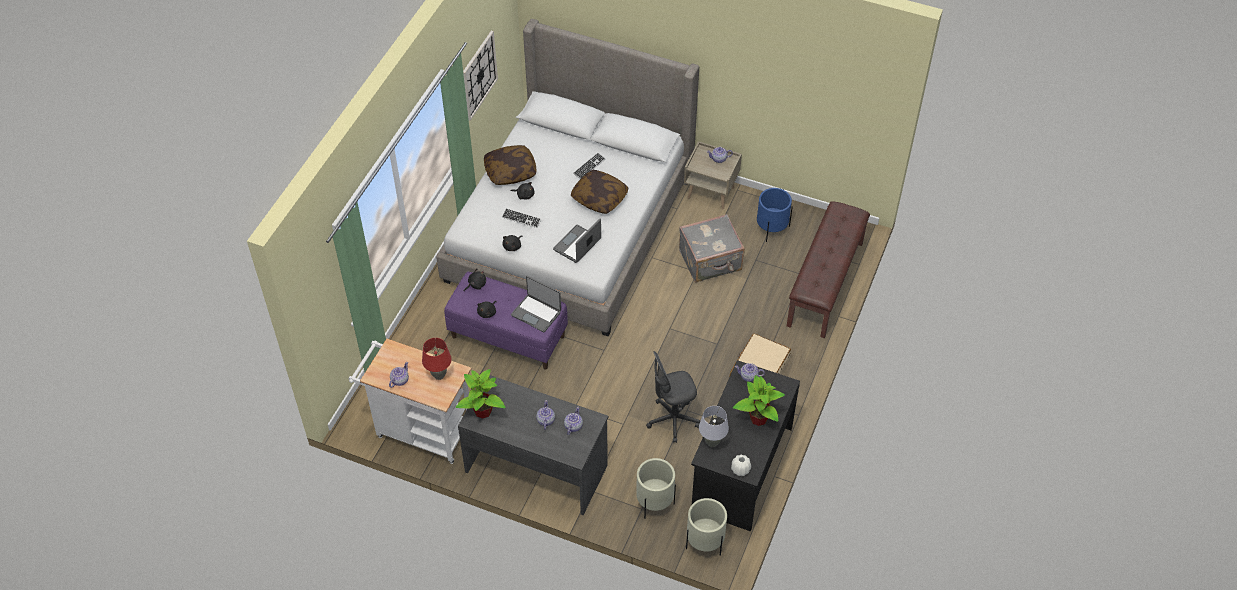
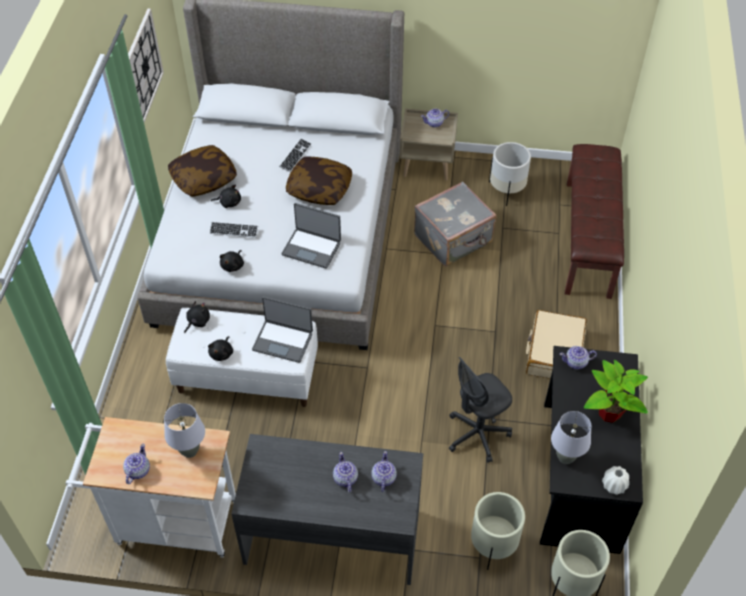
camera: 15 degrees left, 0 degrees up
red table lamp [422,338,452,380] -> grey table lamp [164,403,205,458]
purple bench [444,272,568,370] -> white bench [166,308,318,407]
potted plant [456,369,506,419] -> none
laptop [553,218,601,263] -> laptop turned 90 degrees counterclockwise [281,203,341,269]
blue planter [757,188,793,242] -> white planter [489,142,531,206]

